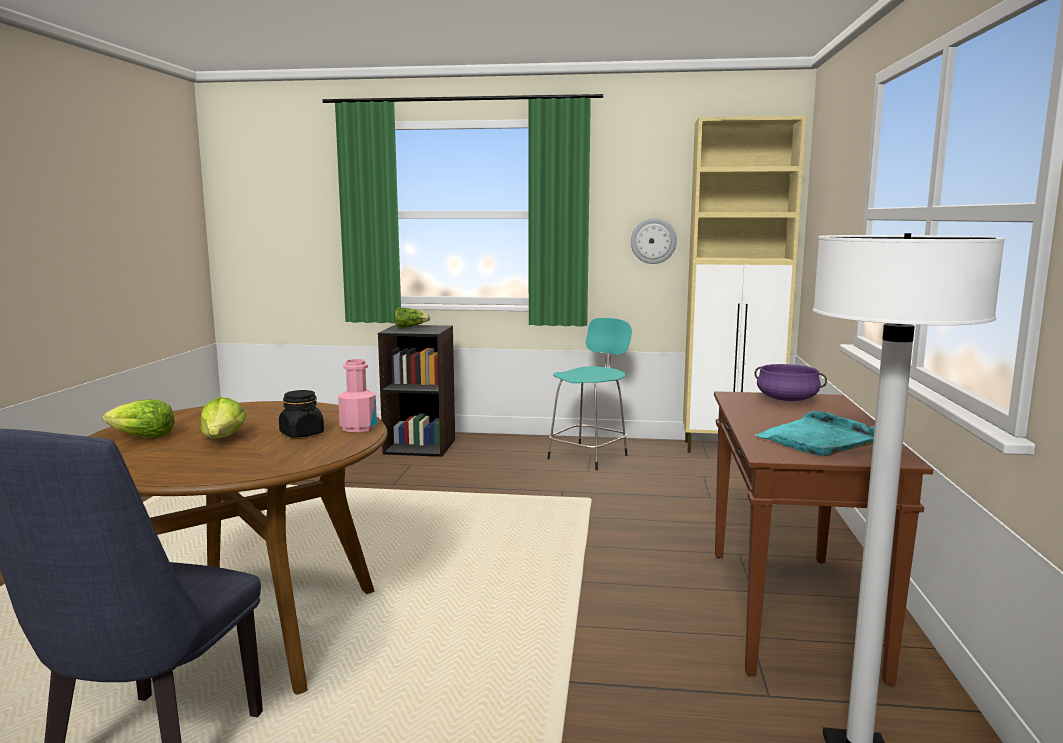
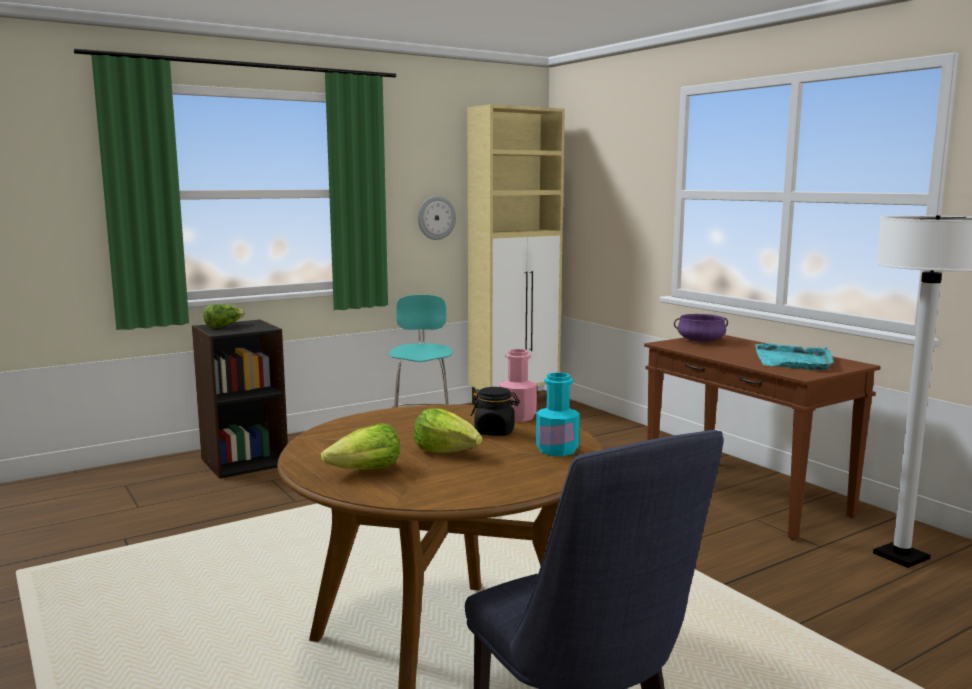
camera: 40 degrees left, 0 degrees up
none -> turquoise bottle [536,373,580,456]

